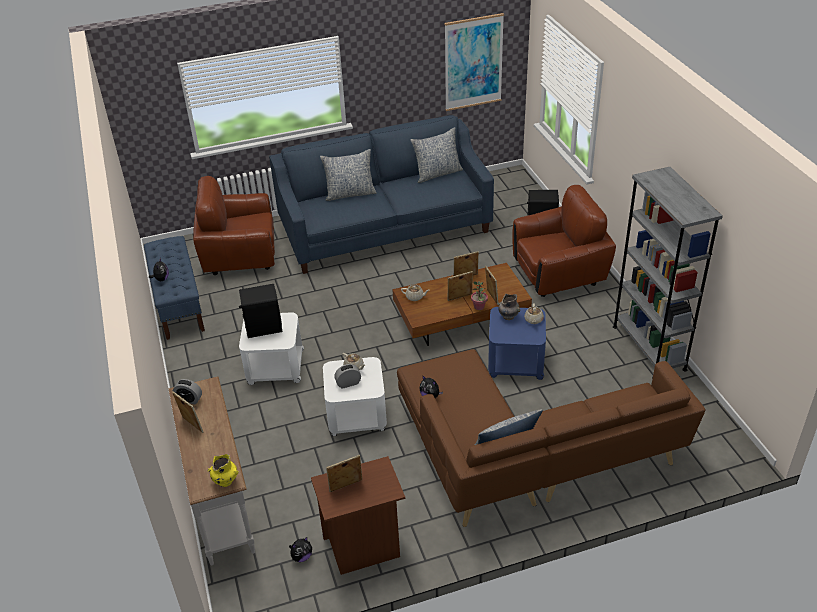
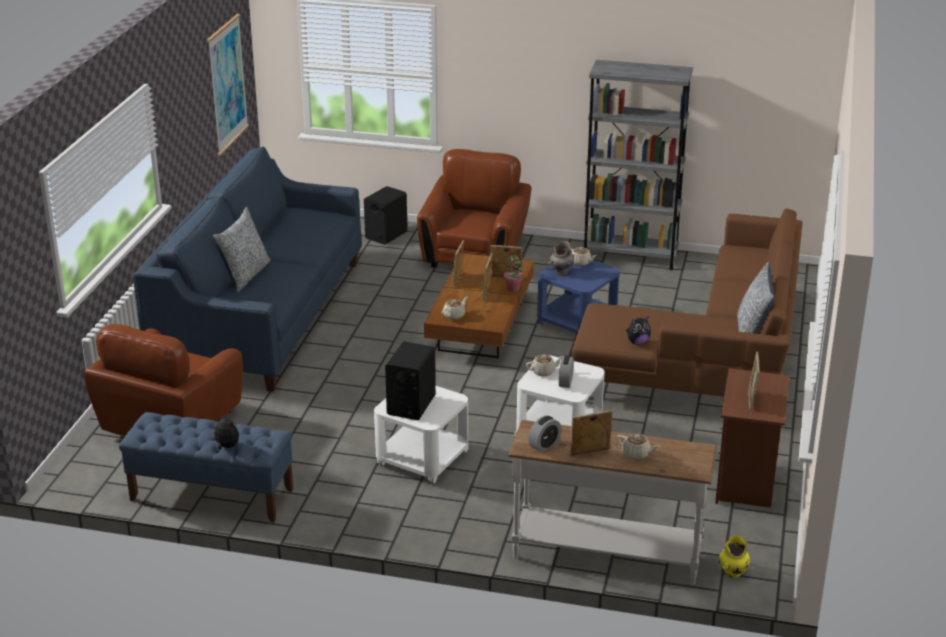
camera: 60 degrees left, 10 degrees down
yellow vase [207,454,238,487] -> yellow vase moved to [719,535,750,578]
plush toy [289,537,312,562] -> none
pillow [410,127,463,183] -> none
none -> beige teapot [617,433,660,459]

